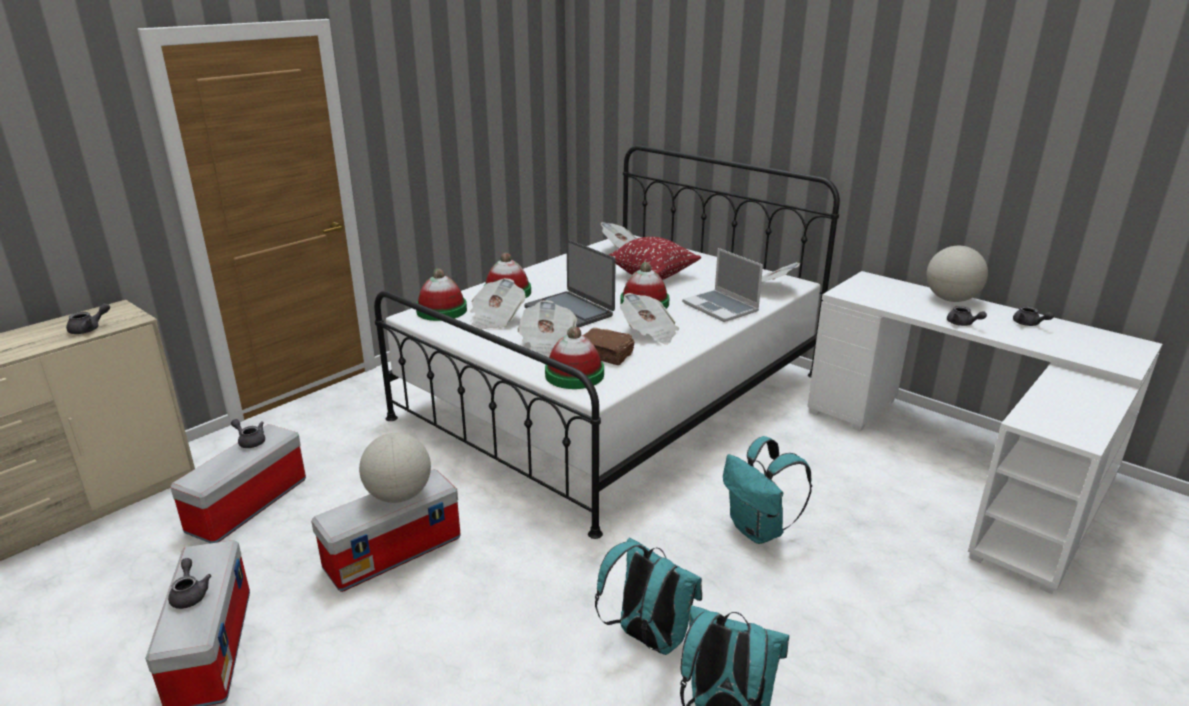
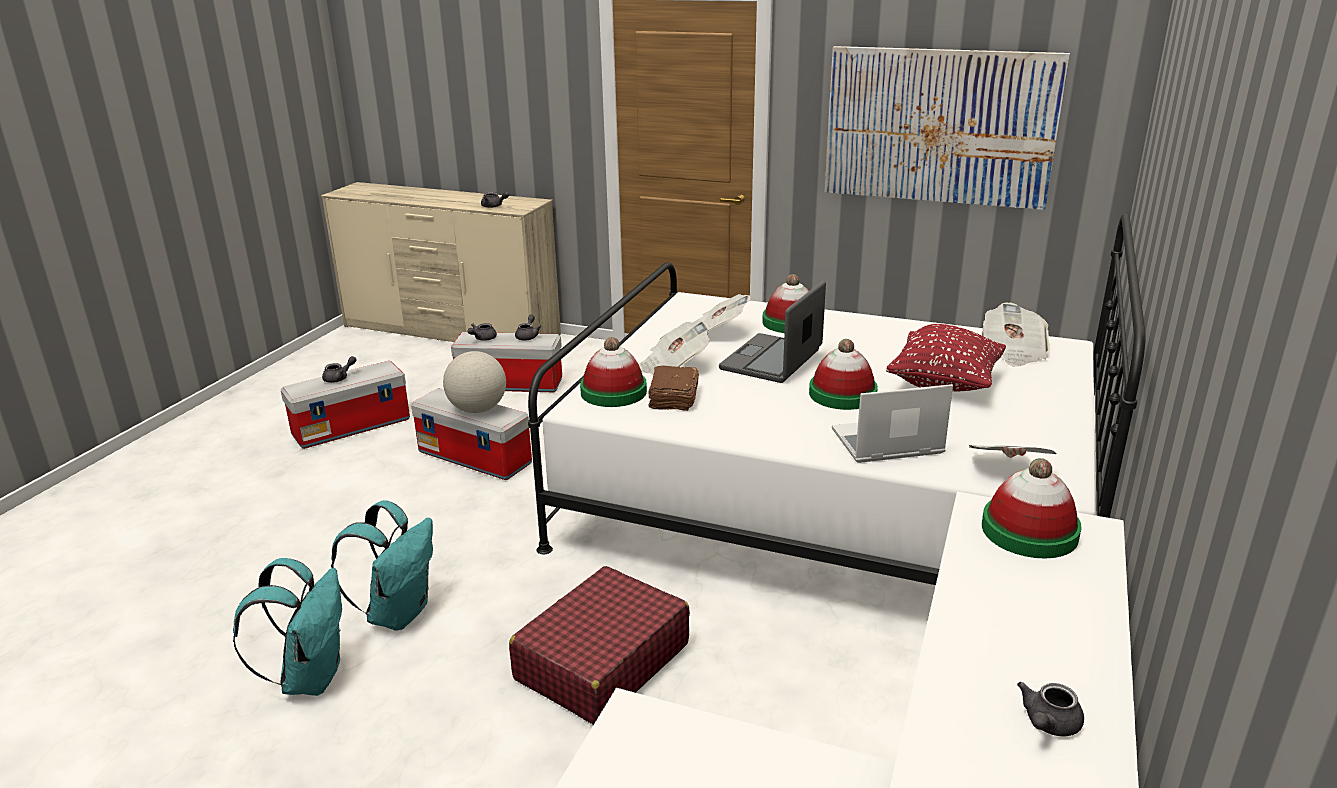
camera: 70 degrees right, 0 degrees up
hat [416,268,467,321] -> hat moved to [982,458,1082,559]
newspaper [620,293,679,345] -> none
laptop [682,248,763,322] -> laptop turned 45 degrees clockwise [832,384,953,463]
turquoise backpack [723,436,812,544] -> red suitcase [509,566,690,725]
globe [926,246,988,302] -> none
grey teapot [947,306,987,326] -> grey teapot moved to [467,323,497,341]
none -> picture [825,46,1070,210]

